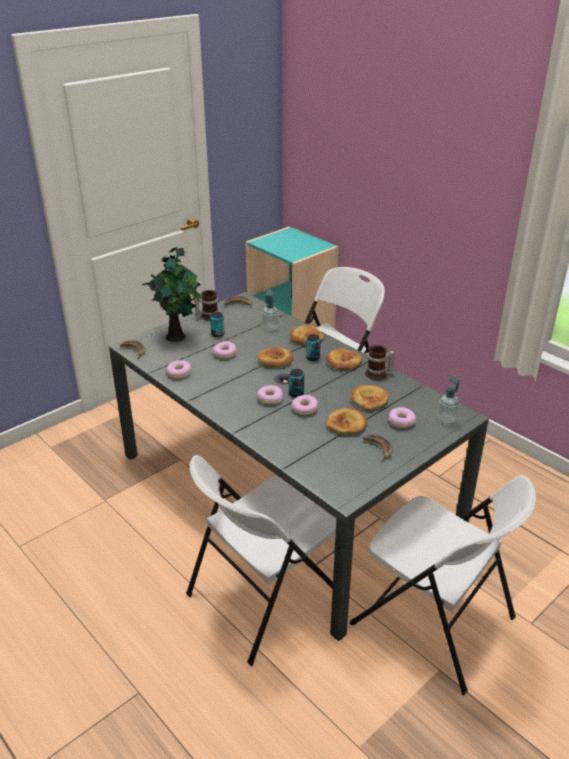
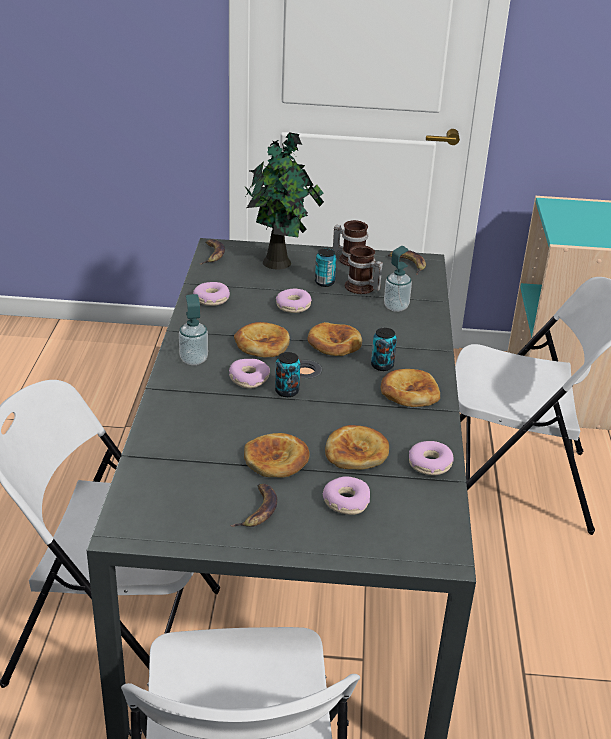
camera: 45 degrees right, 0 degrees up
bread [290,325,324,345] -> bread moved to [234,322,290,357]
donut [291,395,318,415] -> donut moved to [409,441,454,475]
mug [365,345,395,380] -> mug moved to [345,245,383,294]
soap dispenser [437,375,460,424] -> soap dispenser moved to [179,294,208,365]

